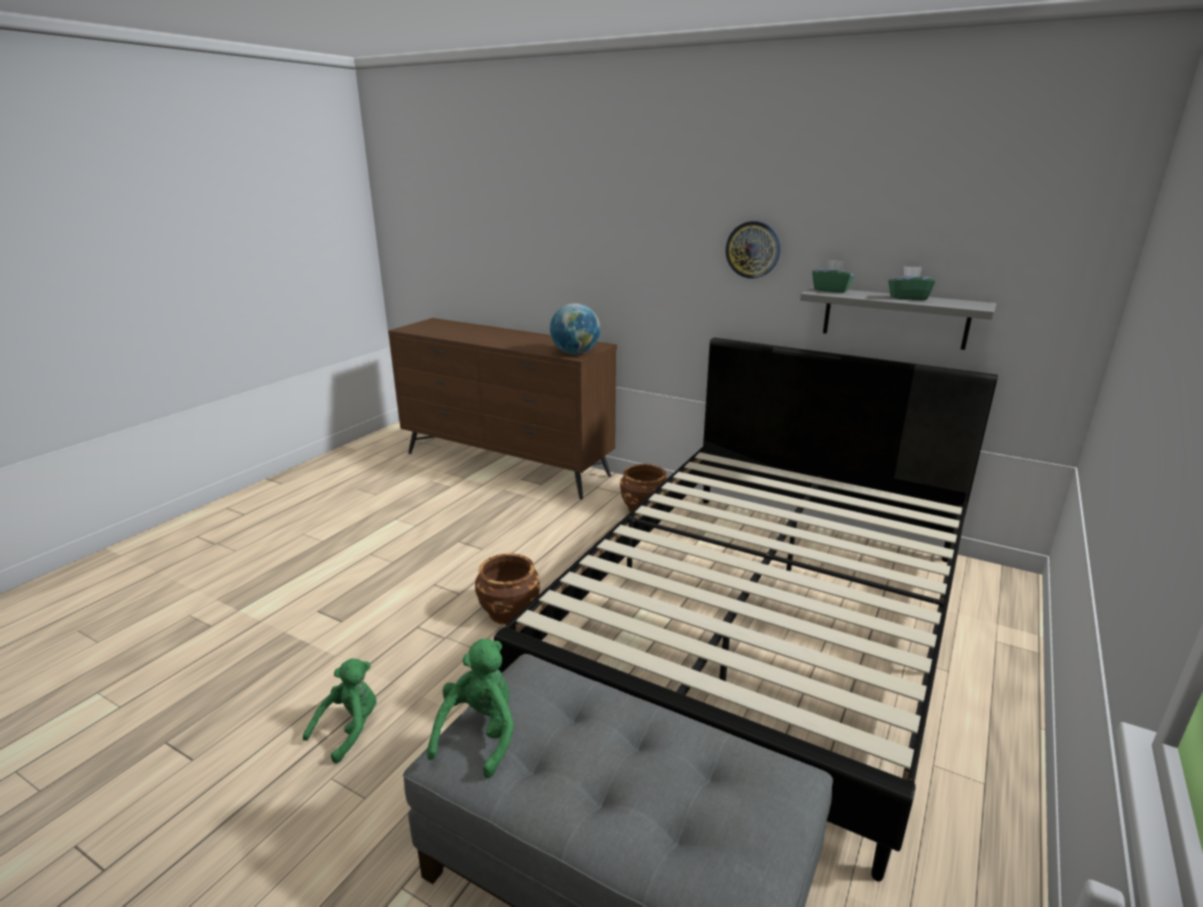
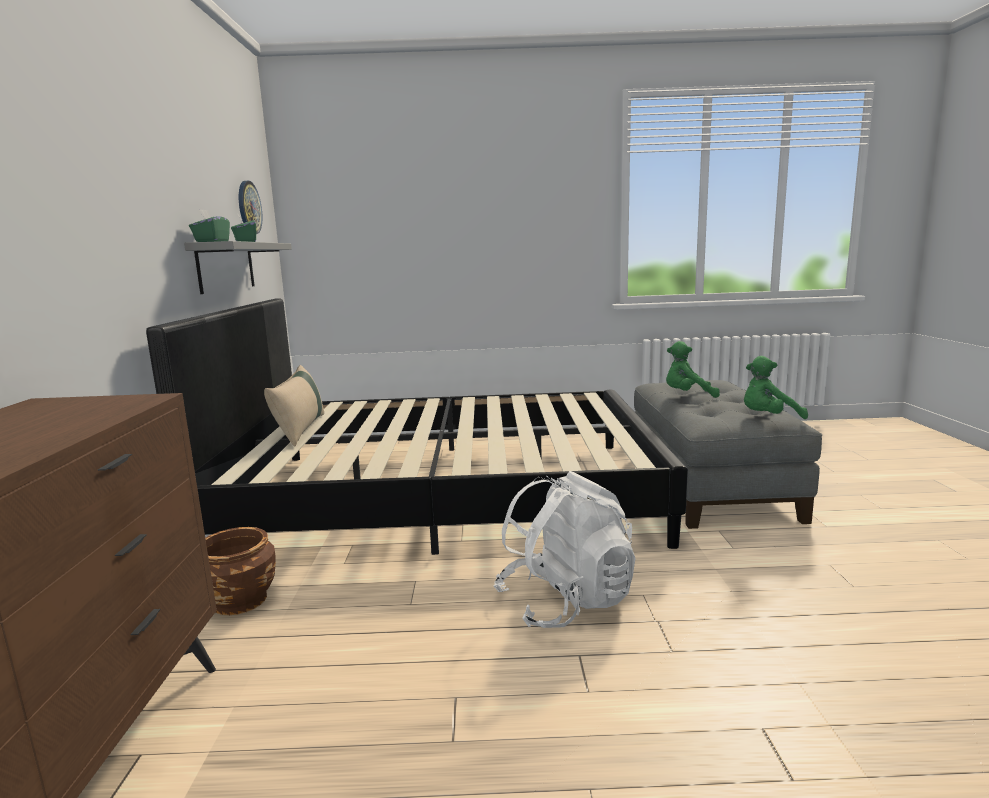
camera: 120 degrees left, 10 degrees down
green plush toy [303,659,376,763] -> green plush toy moved to [666,341,720,398]
brown planter [475,554,540,625] -> white backpack [494,471,635,628]
globe [550,303,600,354] -> none
wall clock [725,221,780,279] -> wall clock moved to [239,181,262,234]
none -> beige pillow [264,365,324,447]

